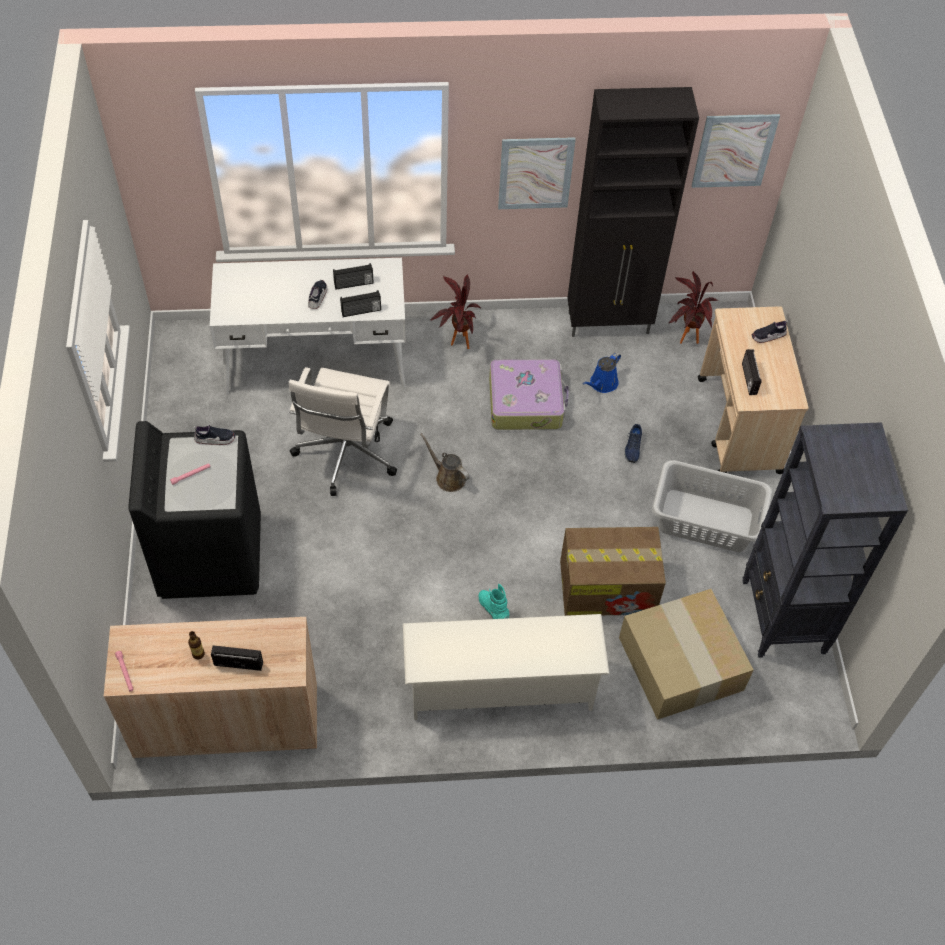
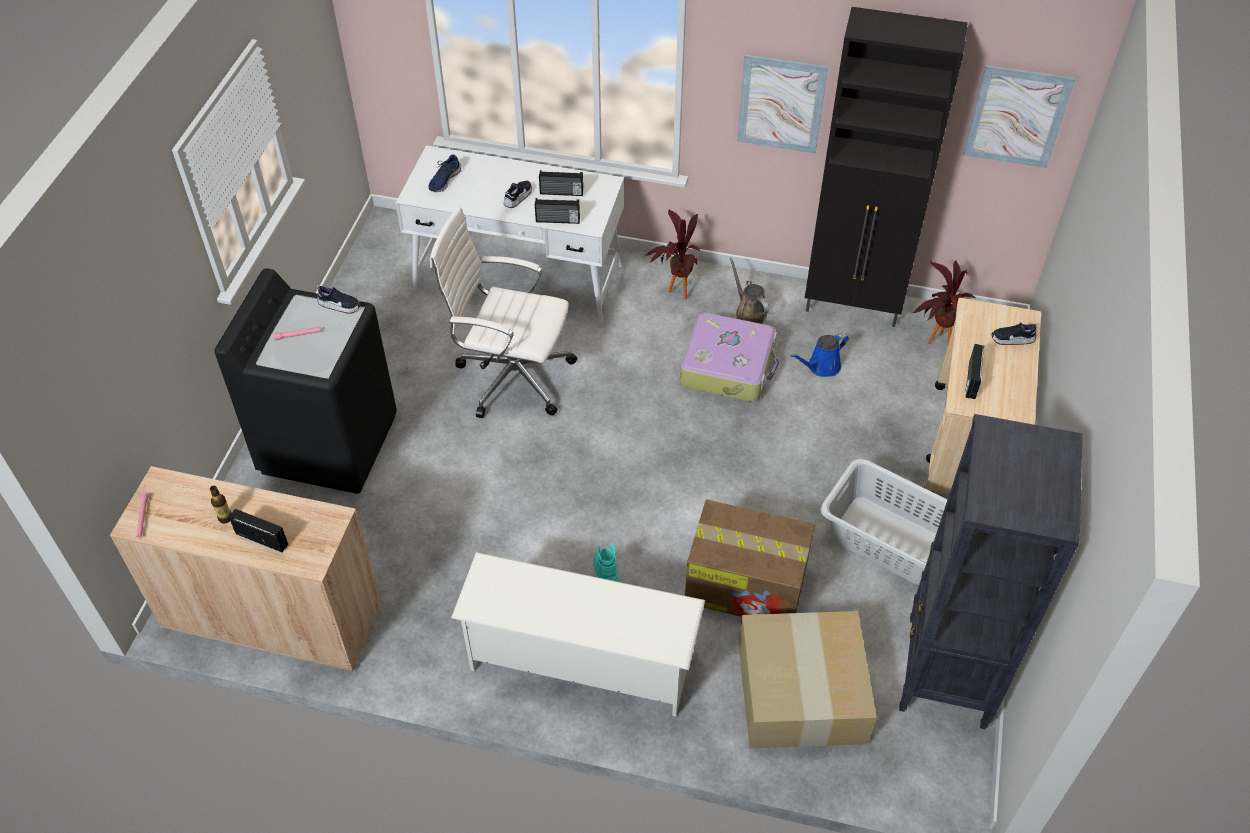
camera: 20 degrees right, 5 degrees down
white office chair [289,367,397,496] -> white office chair turned 75 degrees clockwise [430,206,578,418]
brown watering can [420,433,470,492] -> brown watering can moved to [730,258,769,324]
blue shoe [624,424,642,463] -> blue shoe moved to [428,154,461,192]

